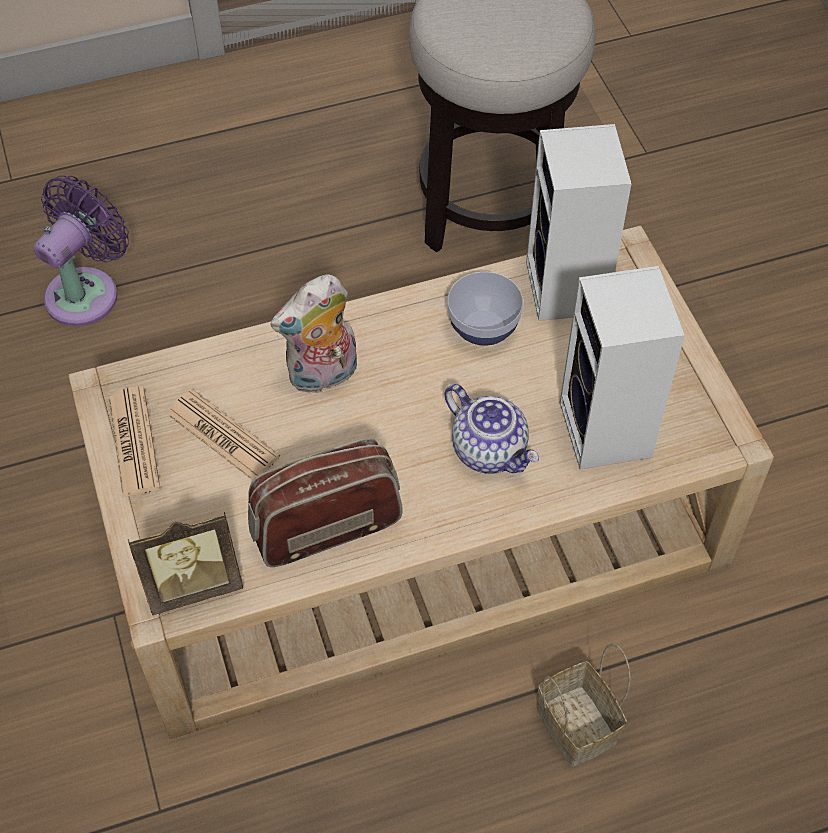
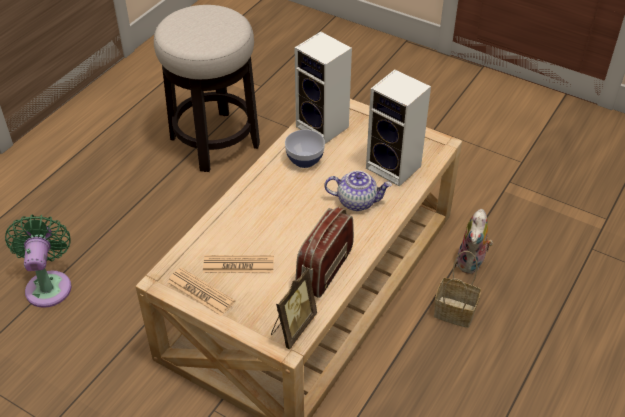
camera: 40 degrees left, 10 degrees down
purple fan [34,175,129,326] -> green fan [5,215,71,308]
plush toy [270,274,357,393] -> plush toy moved to [457,209,493,274]

